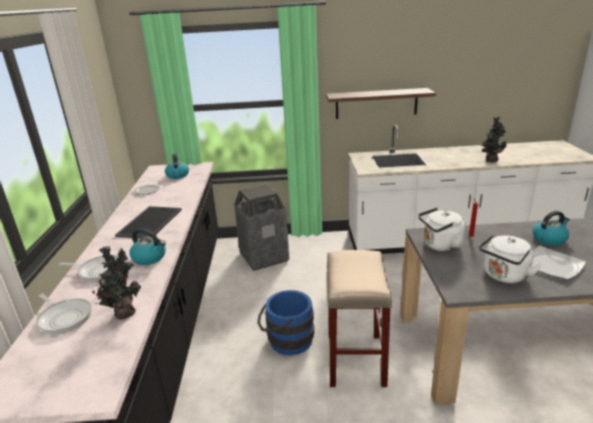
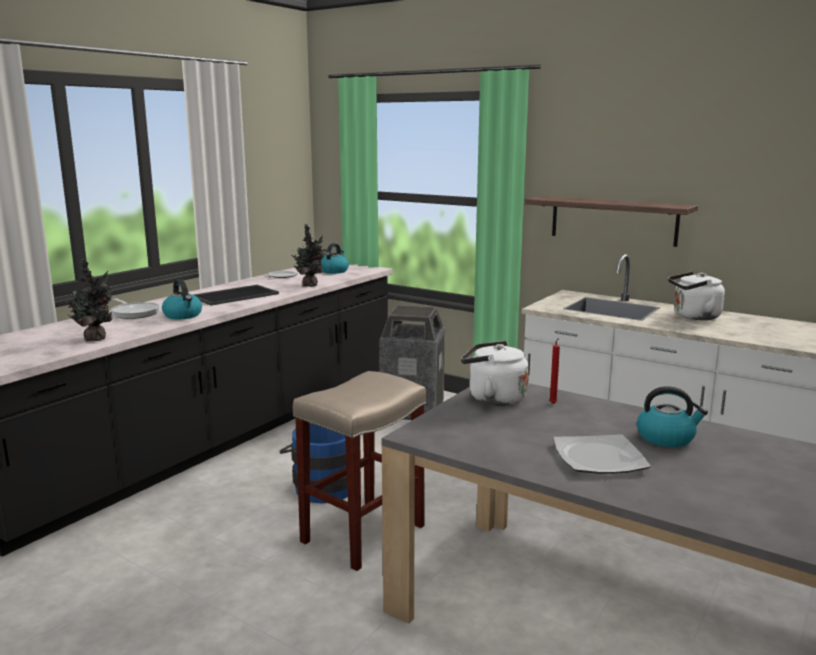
camera: 35 degrees right, 10 degrees down
frying pan [36,294,92,334] -> none
white kettle [479,234,542,283] -> white kettle moved to [668,272,725,320]
potted plant [480,116,507,162] -> potted plant moved to [291,224,327,287]

